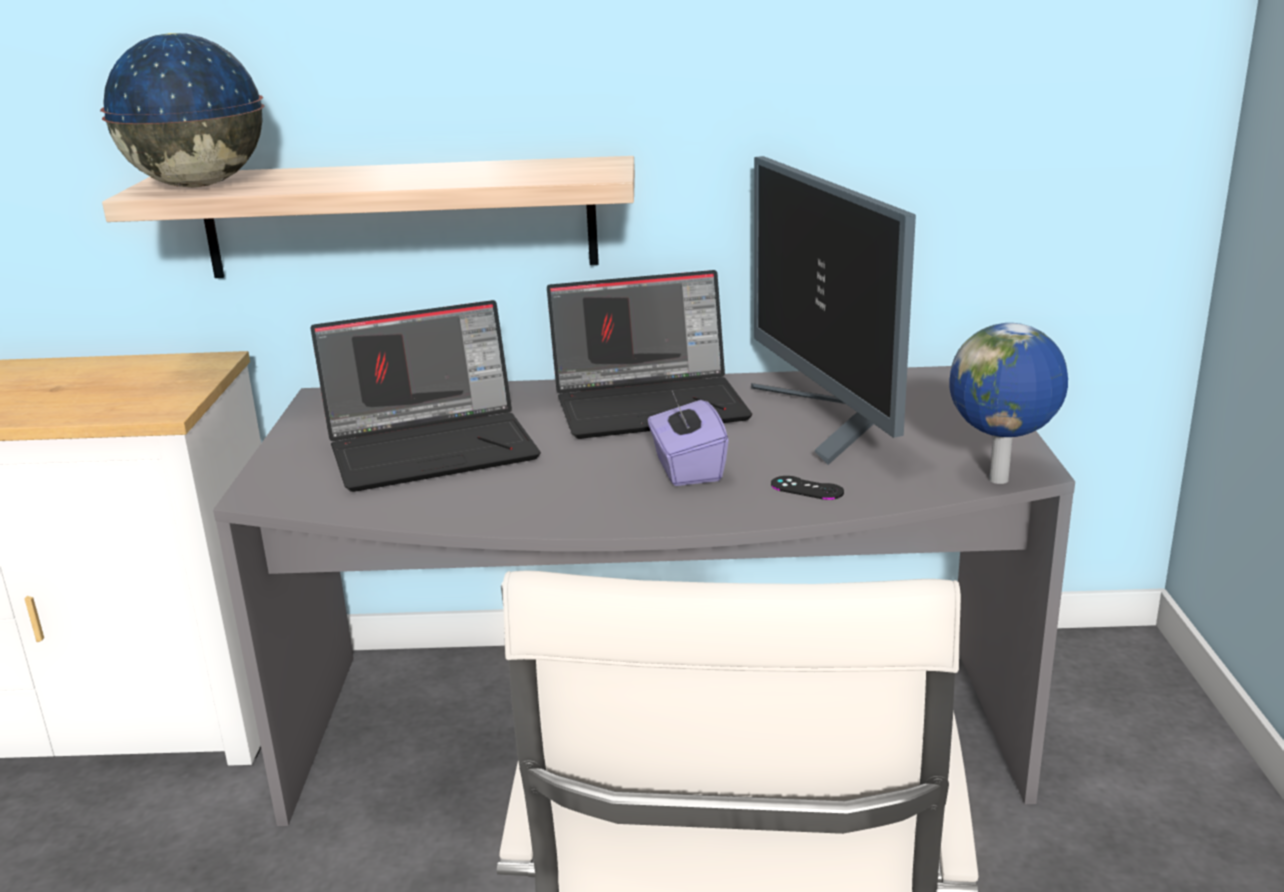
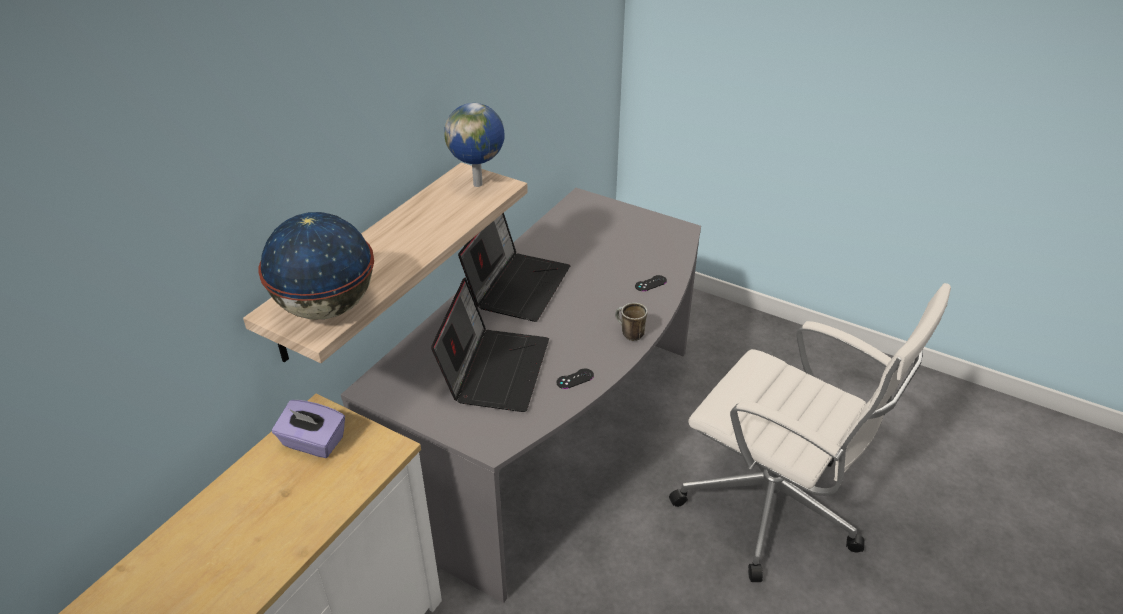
camera: 60 degrees left, 15 degrees up
purple tissue box [648,391,729,486] -> purple tissue box moved to [272,400,345,458]
monitor [751,156,916,465] -> none
globe [949,323,1068,484] -> globe moved to [444,103,505,187]
none -> black game controller [556,369,594,389]
none -> mug [615,302,648,341]

